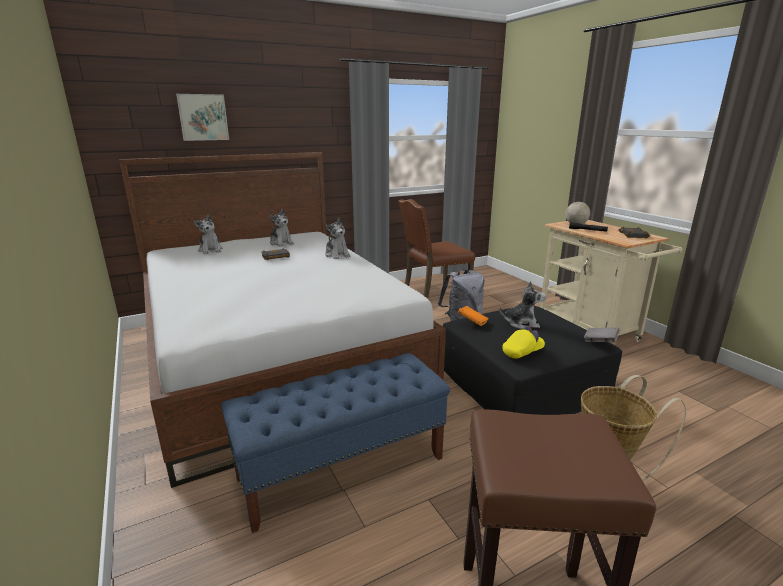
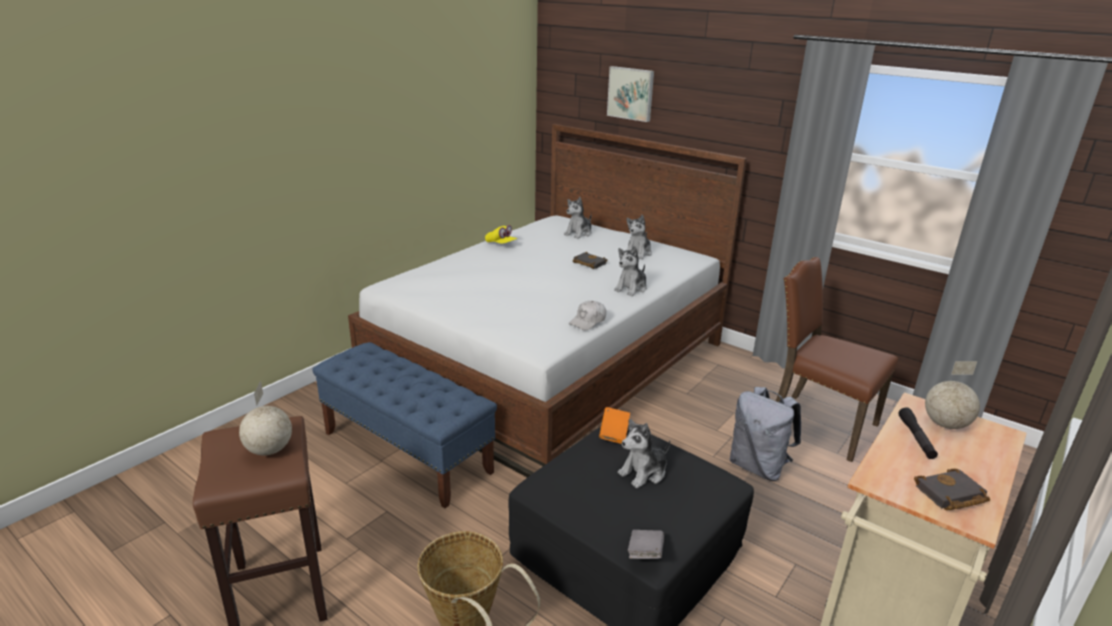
camera: 65 degrees right, 5 degrees up
plush toy [500,281,546,329] -> plush toy turned 75 degrees clockwise [618,419,670,488]
yellow cap [502,326,545,359] -> yellow cap moved to [485,225,517,244]
none -> globe [239,381,292,455]
none -> white cap [569,301,606,331]

